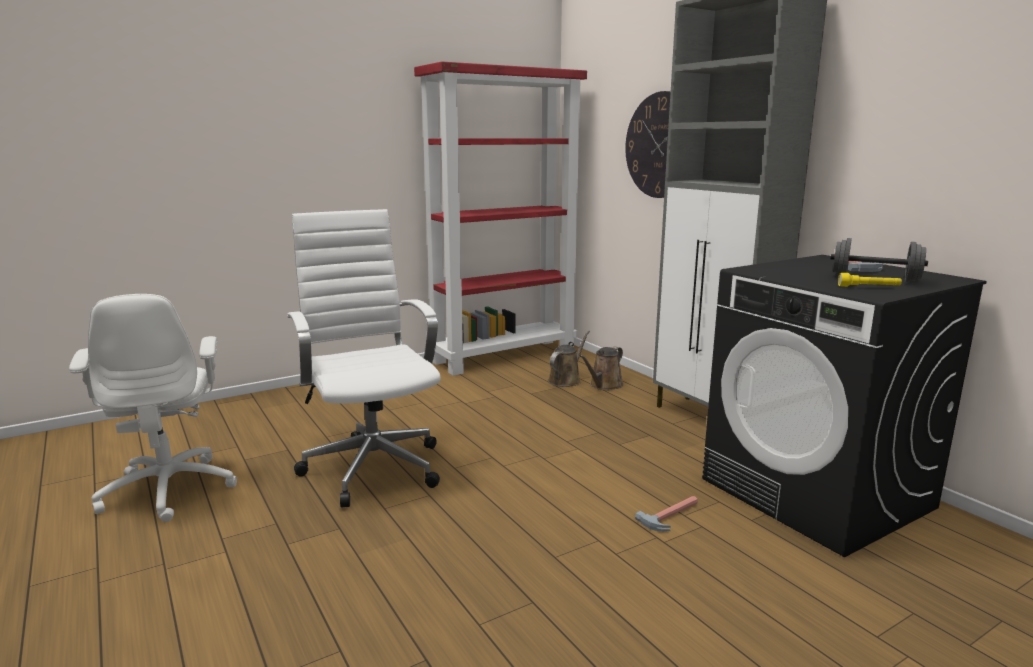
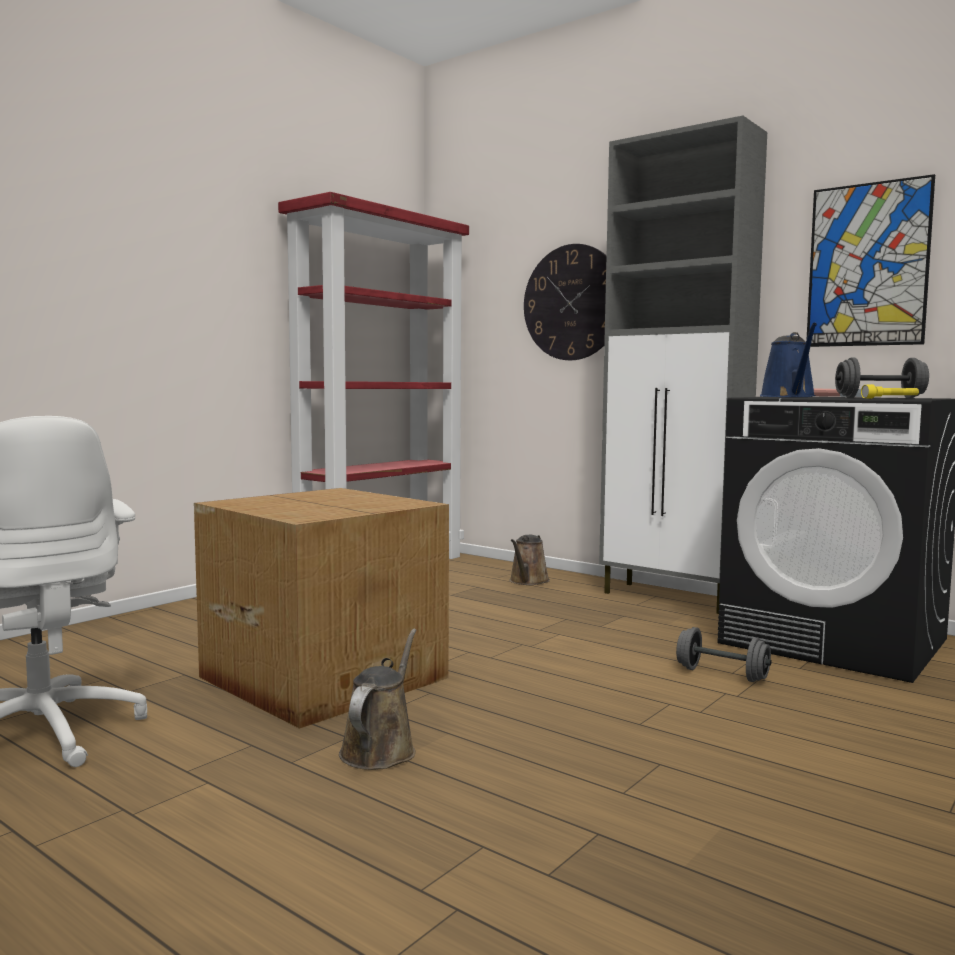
camera: 20 degrees left, 10 degrees down
white office chair [287,209,441,508] -> cardboard box [194,488,449,729]
brown watering can [548,331,590,387] -> brown watering can moved to [339,629,417,770]
hammer [635,496,698,532] -> grey dumbbell [676,627,772,682]
none -> blue watering can [760,322,817,397]
none -> picture [807,174,935,347]

